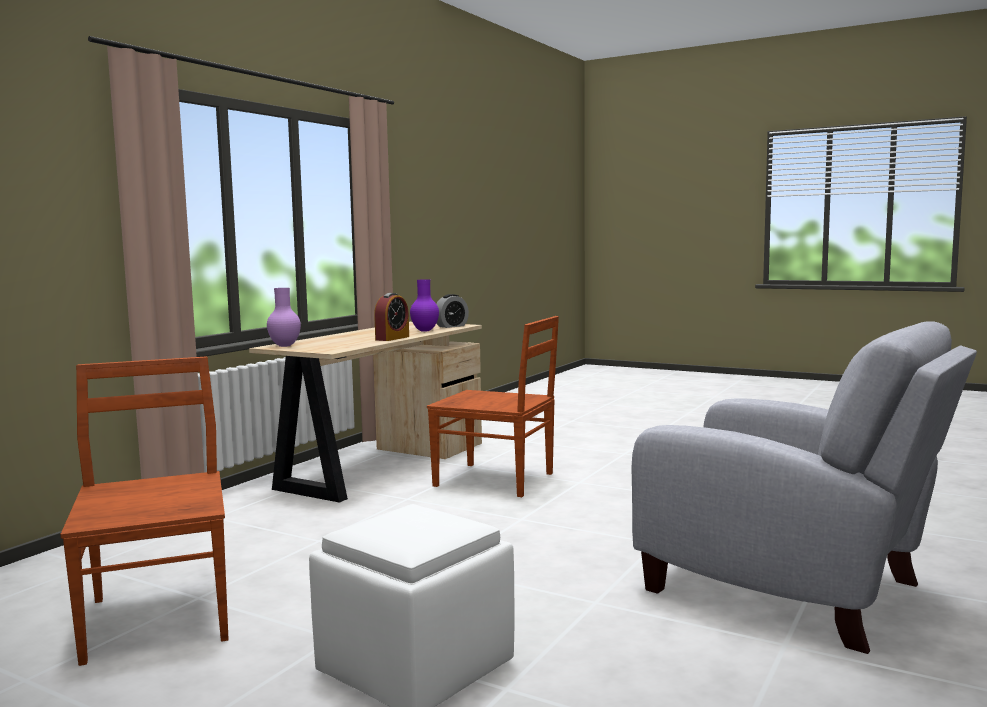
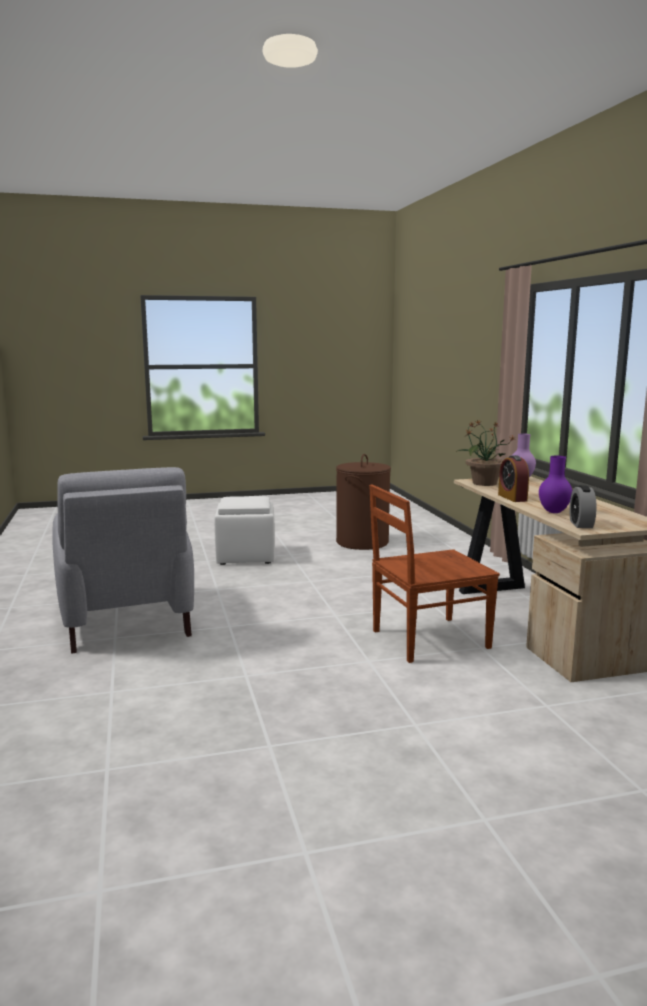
camera: 135 degrees right, 5 degrees up
brown chair [61,357,229,666] -> brown laundry basket [336,454,391,550]
grey armchair [631,321,977,654] -> grey armchair turned 105 degrees counterclockwise [52,467,194,654]
none -> potted plant [456,420,515,486]

